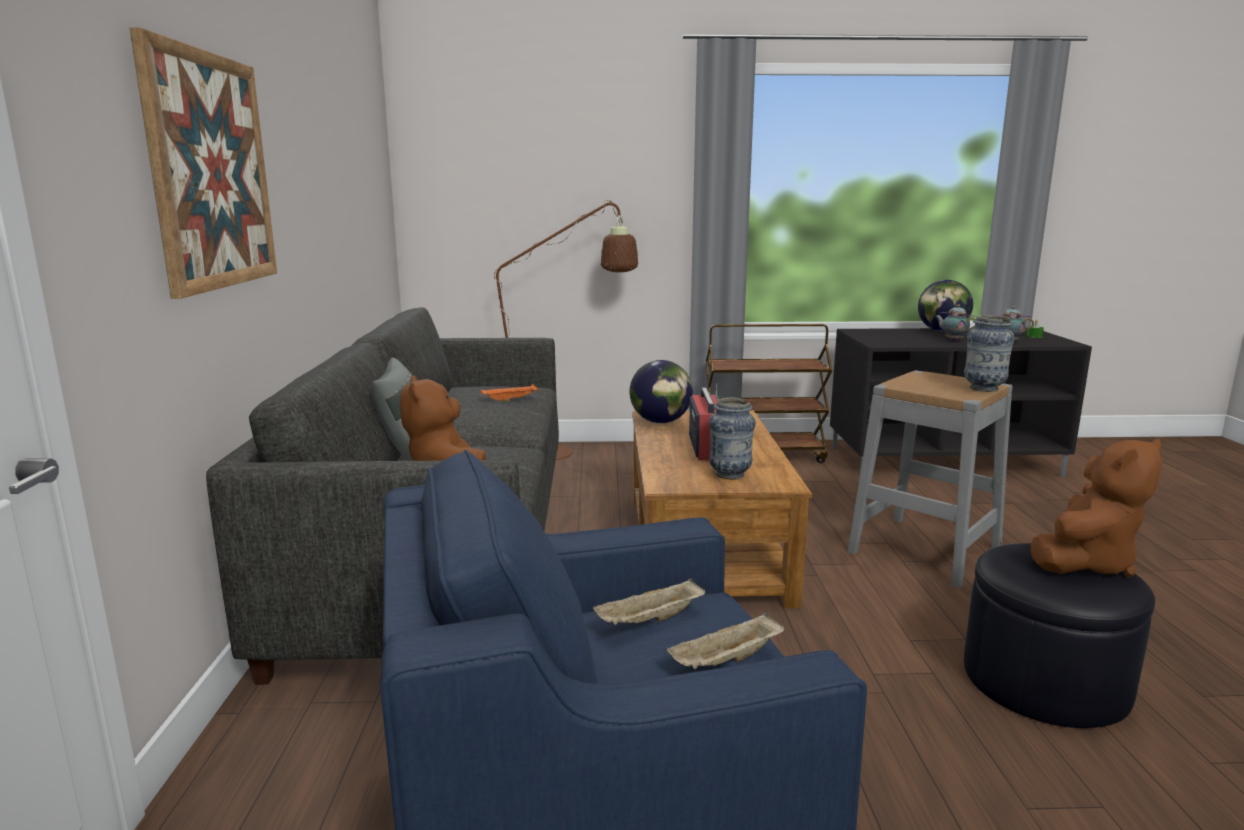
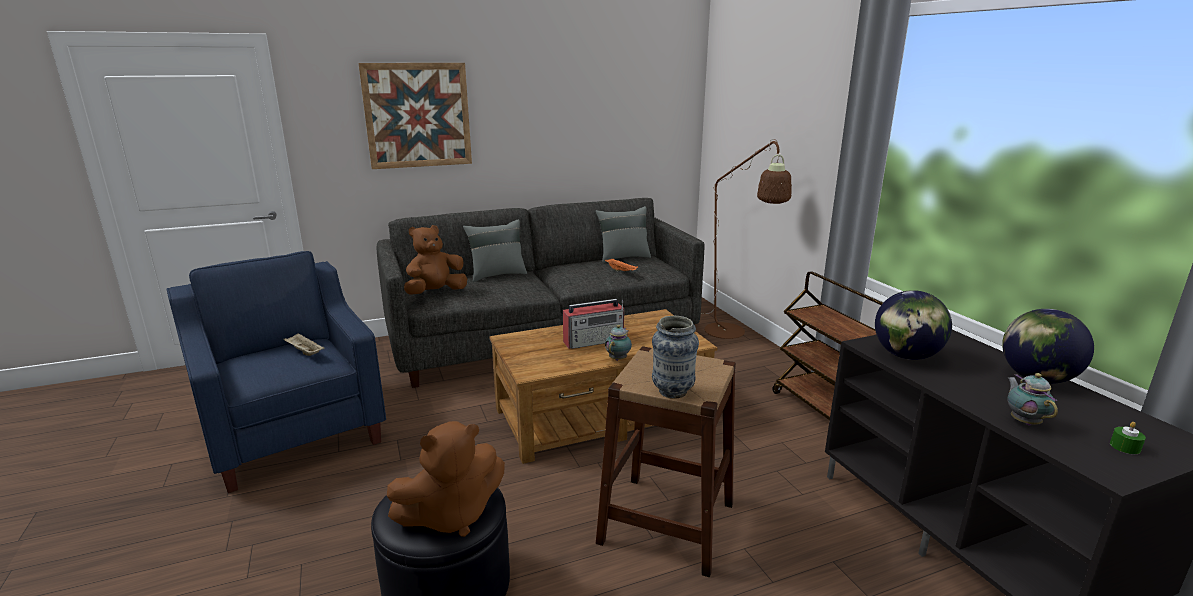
camera: 70 degrees right, 5 degrees up
globe [630,360,693,423] -> globe moved to [875,290,952,360]
beige tray [667,613,785,669] -> none
vase [709,397,756,480] -> none
grey stool [847,370,1013,588] -> brown stool [596,346,736,577]
teapot [935,304,975,341] -> teapot moved to [605,325,632,361]
brown plush toy [1031,439,1163,577] -> brown plush toy turned 60 degrees counterclockwise [387,421,505,537]
none -> grey pillow [596,206,651,263]

